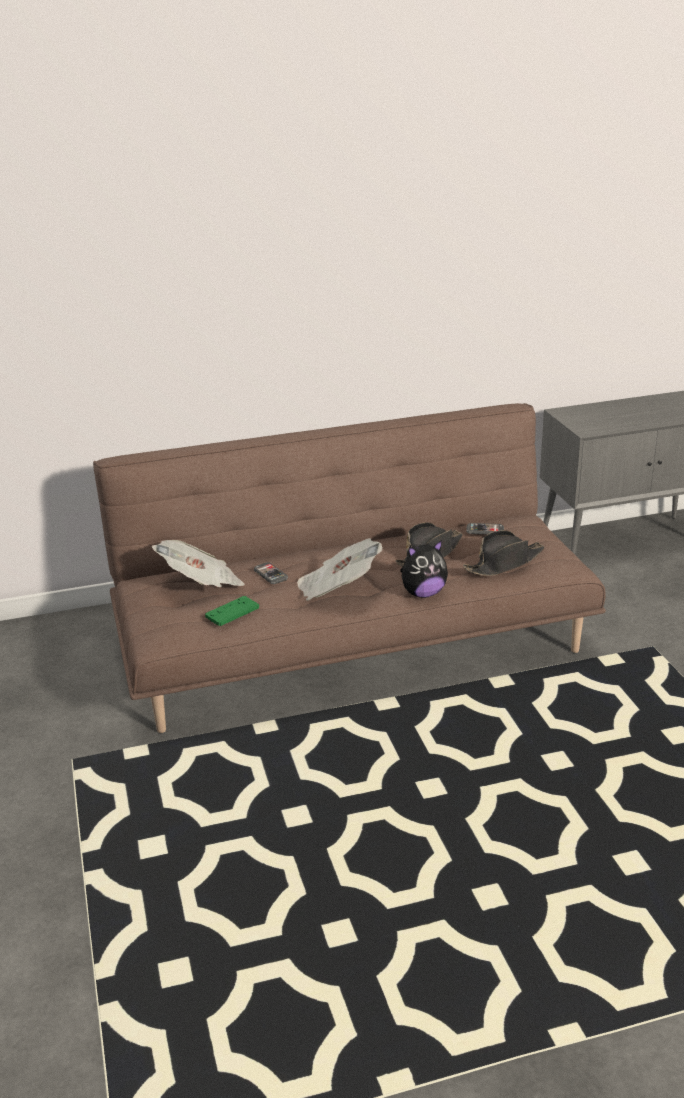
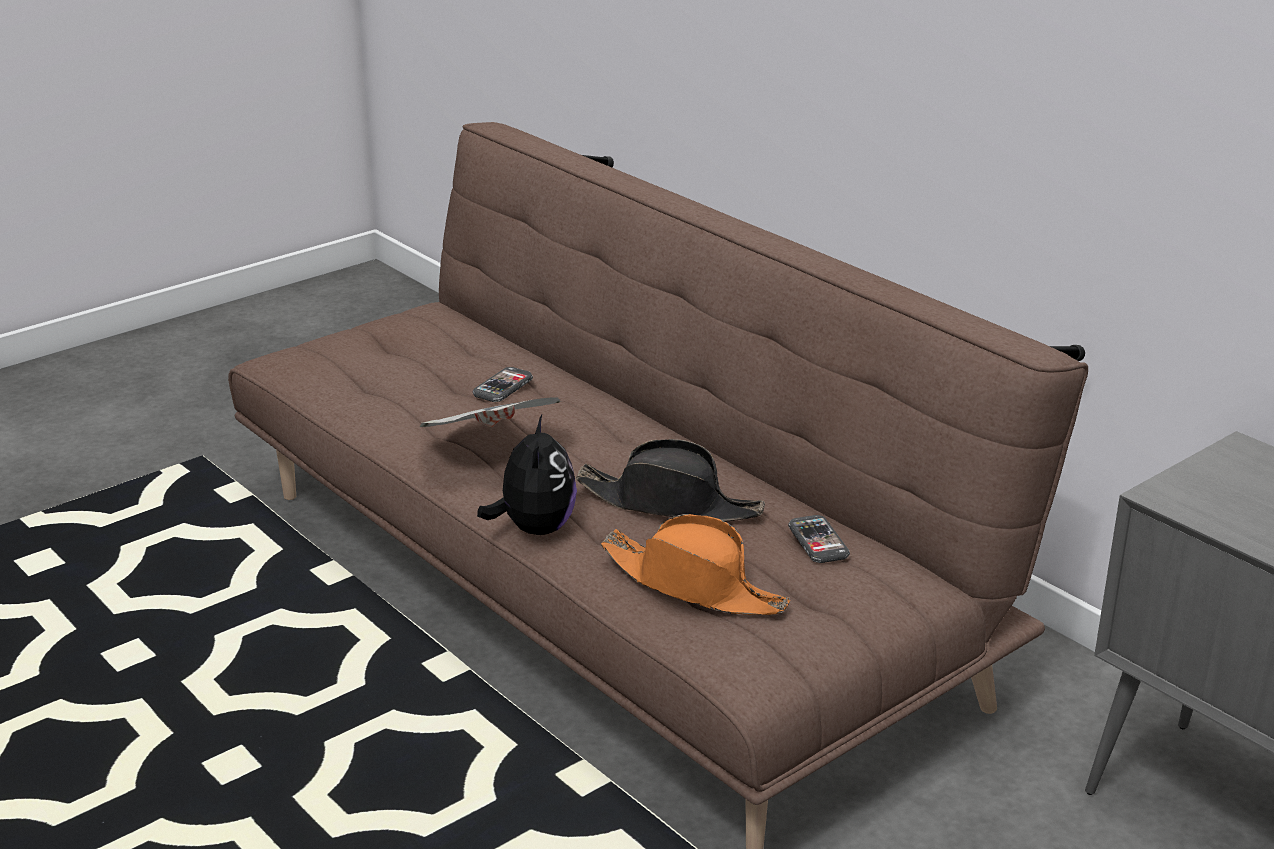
camera: 65 degrees right, 0 degrees up
newspaper [152,540,245,587] -> none
green game controller [205,596,259,626] -> none
plush toy [400,540,448,598] -> plush toy turned 135 degrees counterclockwise [477,415,577,535]
black hat [463,530,545,576] -> orange hat [601,514,790,615]

